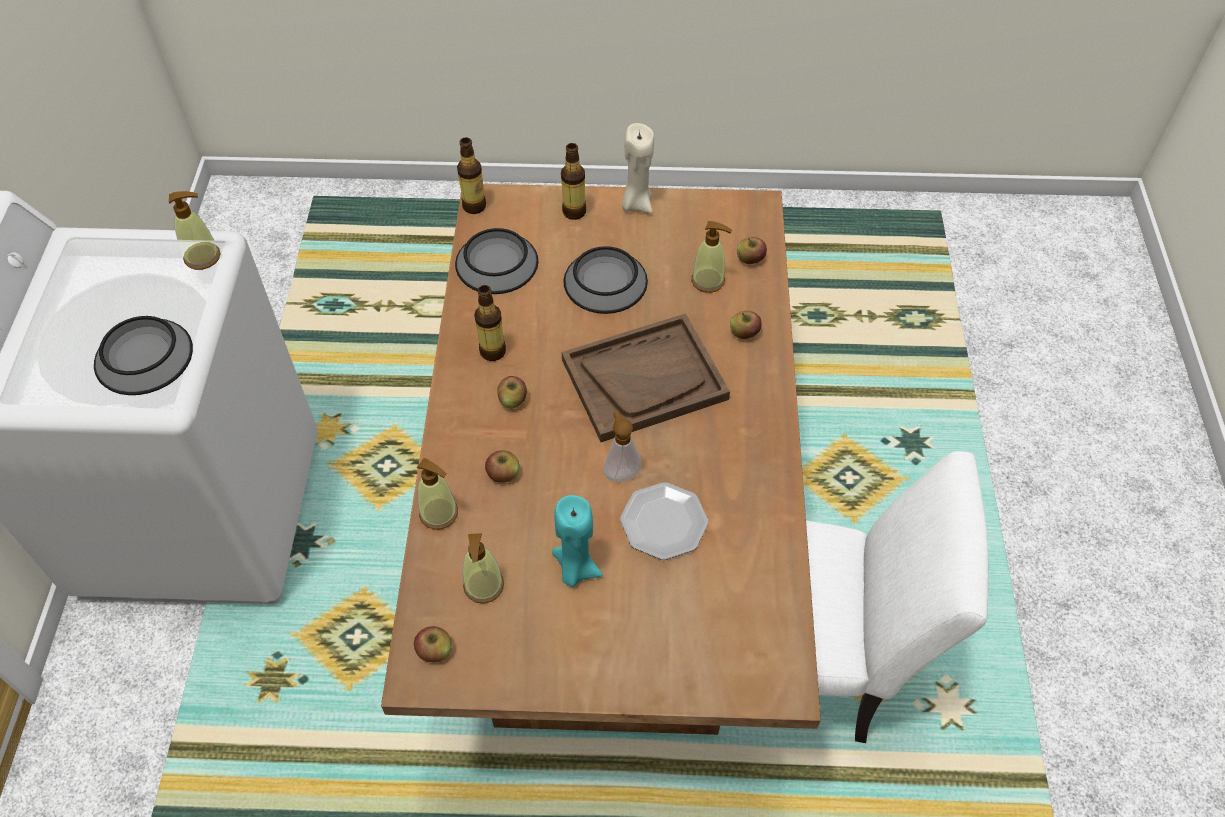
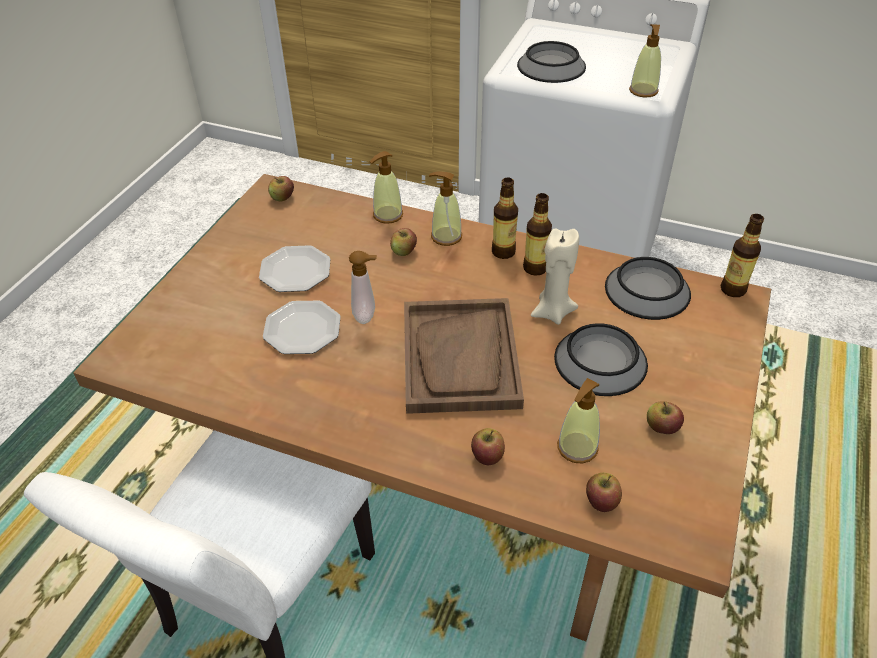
camera: 110 degrees right, 10 degrees down
soap dispenser [463,533,504,604] -> soap dispenser moved to [429,172,462,246]
apple [497,376,527,408] -> apple moved to [647,401,684,434]
turquoise candle [552,495,603,587] -> plate [259,245,330,292]
bottle [561,143,586,220] -> bottle moved to [492,177,518,259]
beige candle [622,123,654,213] -> beige candle moved to [531,228,579,325]

